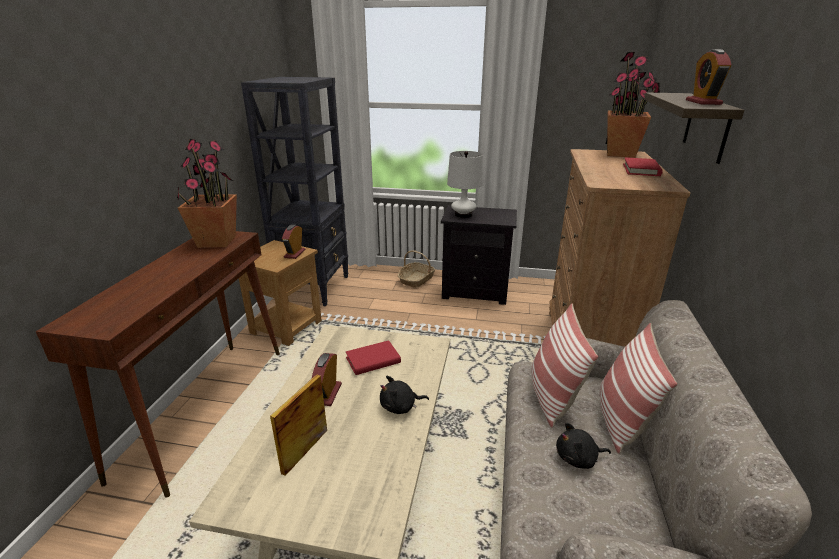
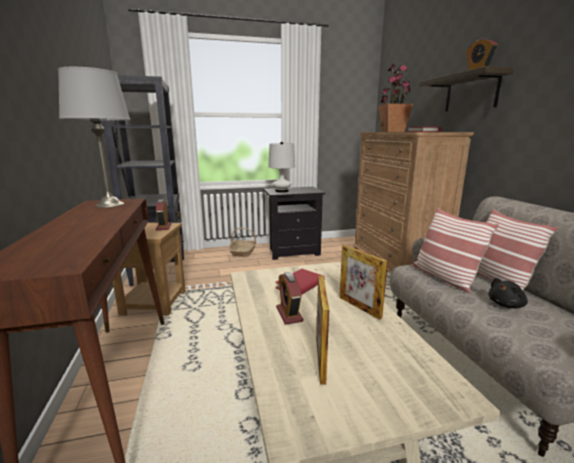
camera: 25 degrees left, 10 degrees down
potted plant [177,139,237,248] -> grey table lamp [58,67,130,208]
black plush toy [380,376,429,414] -> picture frame [339,245,388,320]

